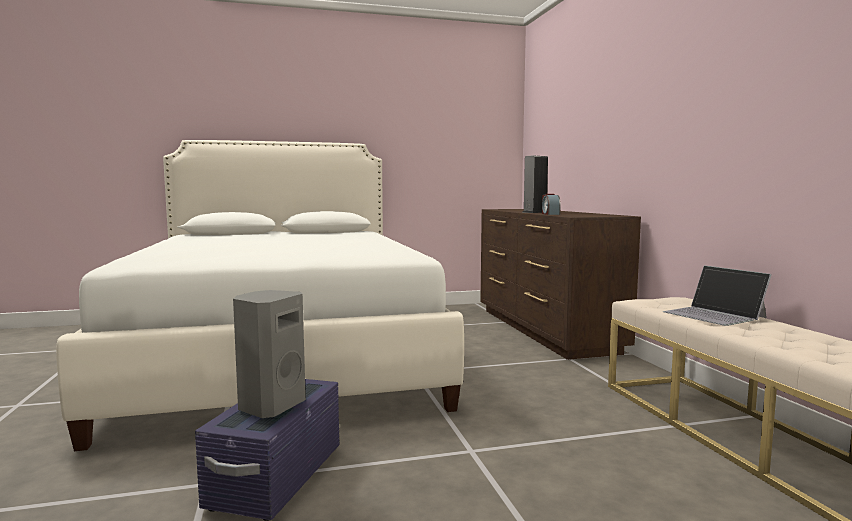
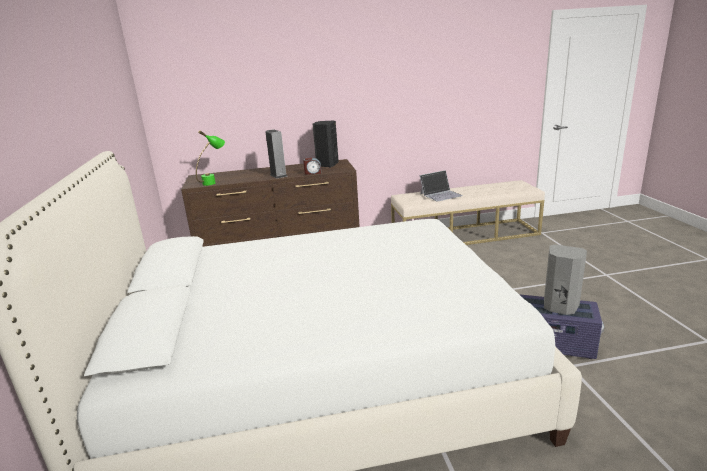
camera: 85 degrees left, 15 degrees up
none -> green table lamp [196,130,225,186]
none -> black speaker [313,121,339,167]

